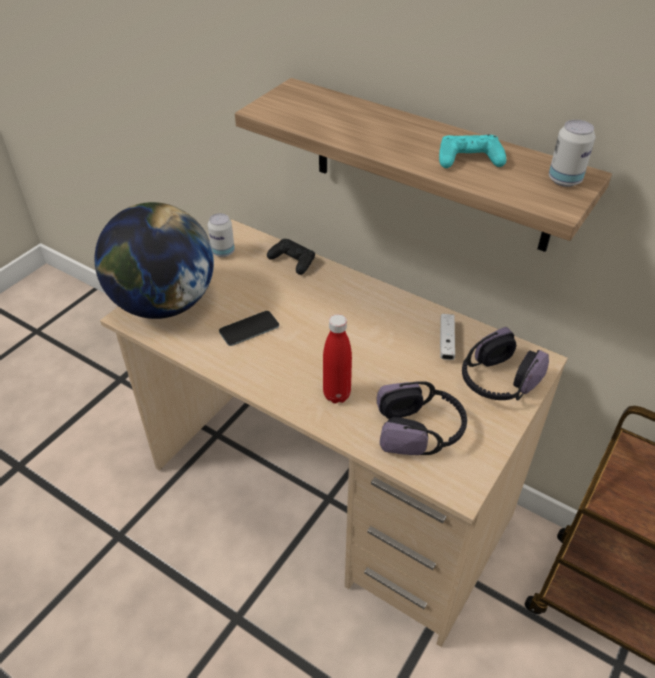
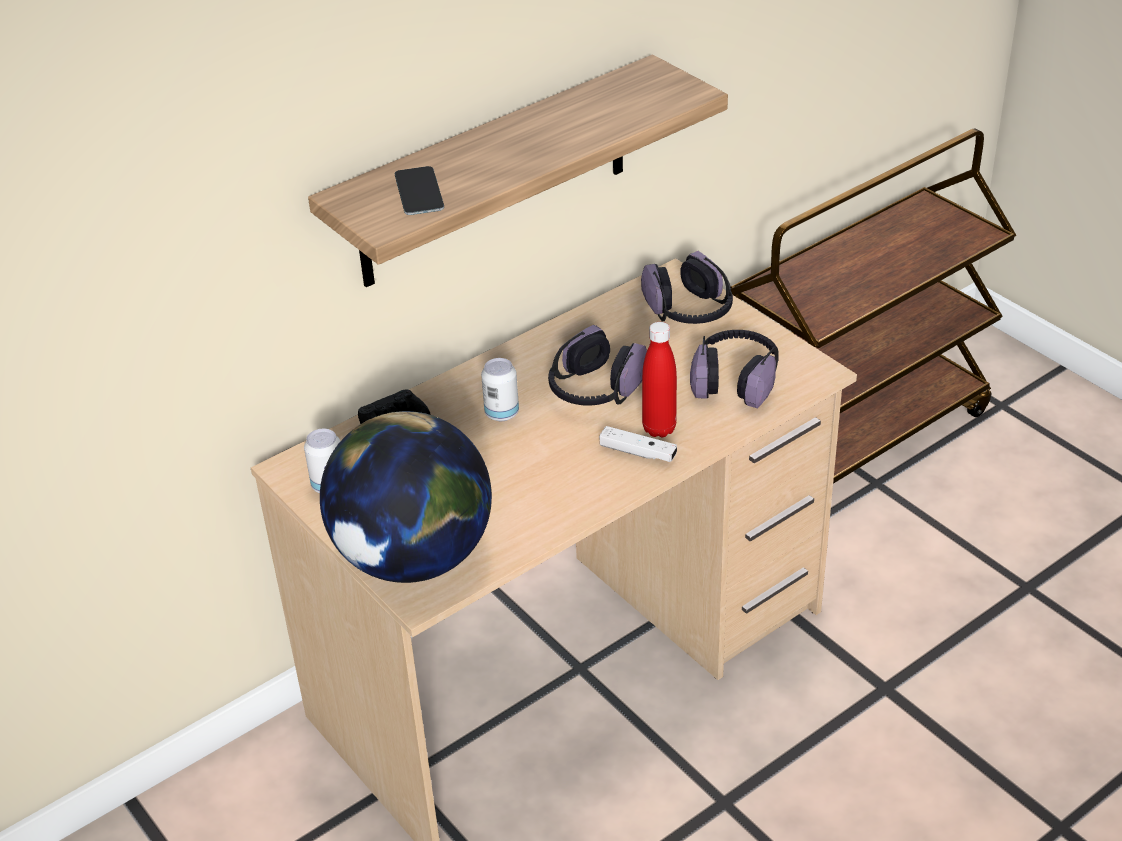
camera: 70 degrees left, 5 degrees down
phone [219,311,279,346] -> phone moved to [395,166,444,215]
turquoise game controller [439,134,506,168] -> none
white game controller [440,314,455,360] -> white game controller moved to [599,426,677,462]
can [549,120,595,187] -> can moved to [481,358,519,421]
none -> headphones [548,325,647,406]

